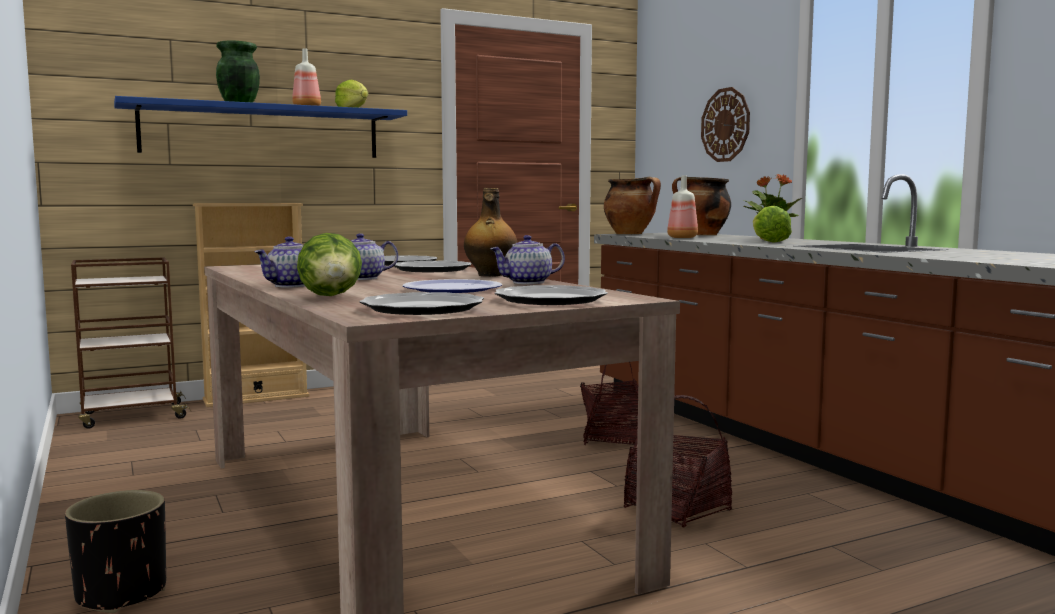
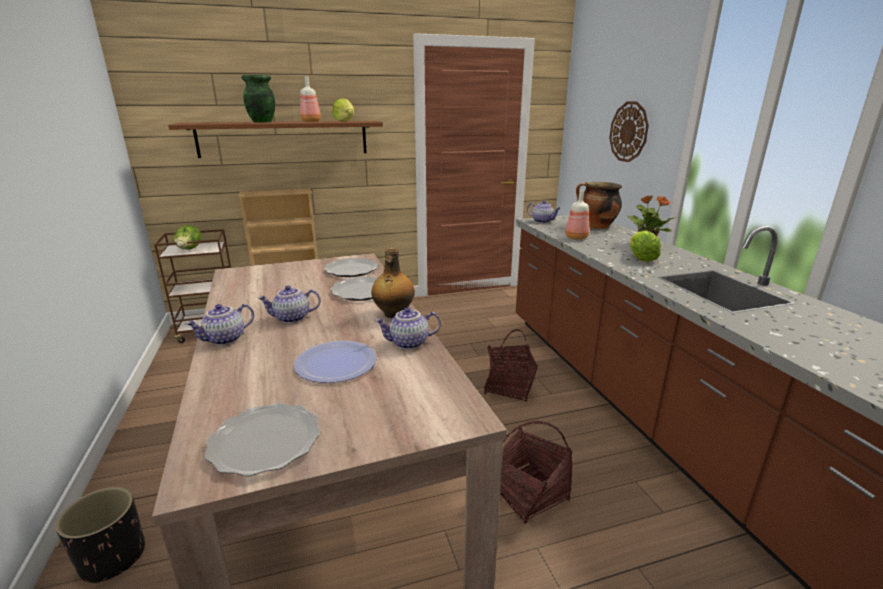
camera: 10 degrees right, 15 degrees up
blue shelf [114,96,407,158] -> brown shelf [168,121,383,158]
lettuce [297,233,362,296] -> lettuce moved to [173,225,202,249]
plate [494,285,608,305] -> none
cooking pot [604,177,661,234] -> teapot [527,200,561,223]

